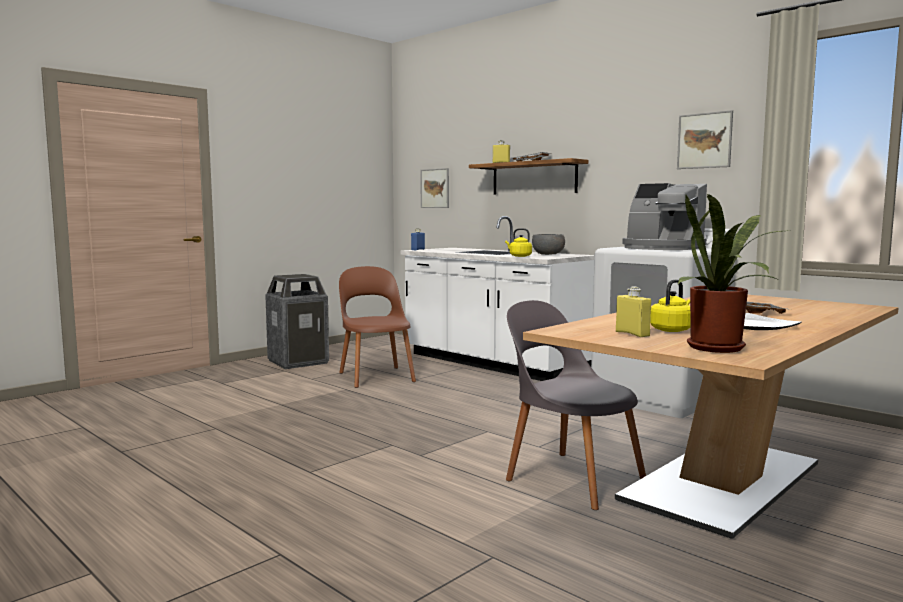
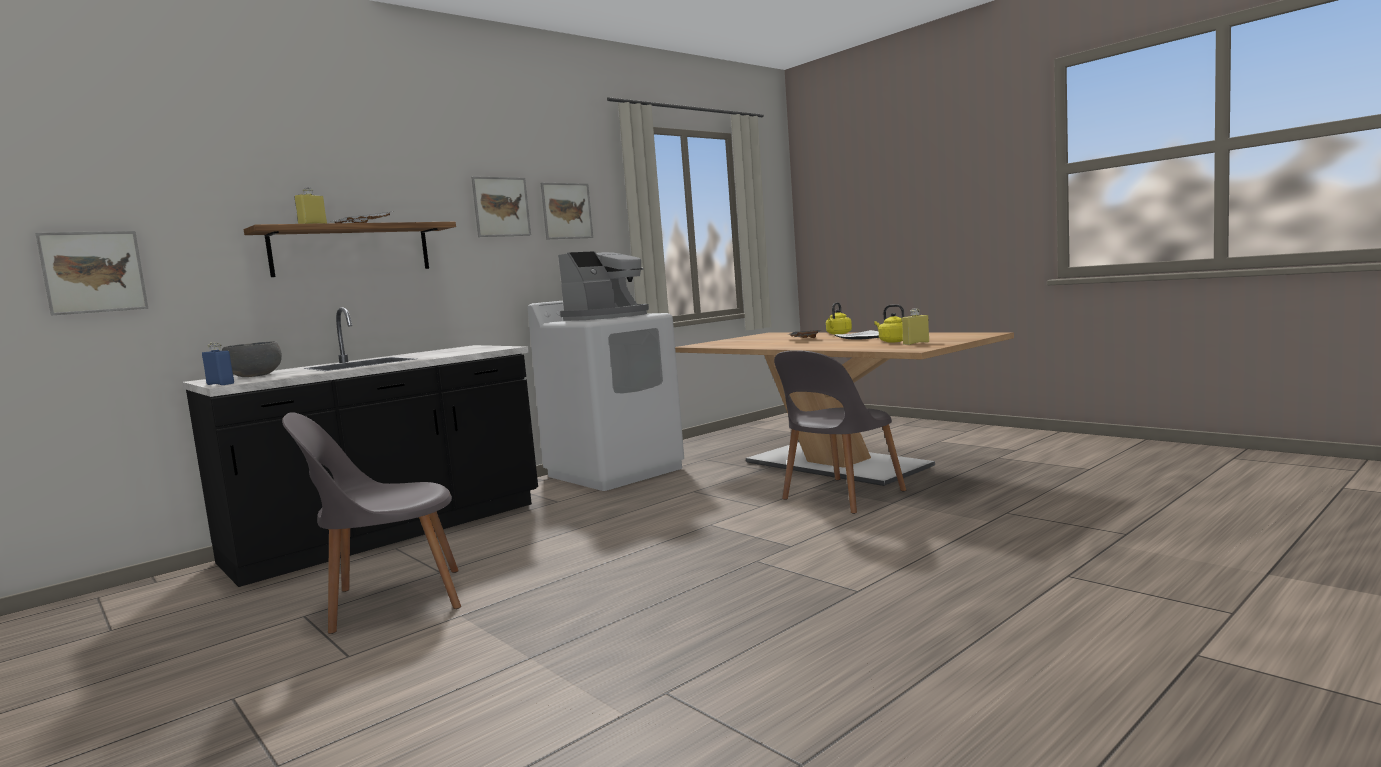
camera: 85 degrees left, 0 degrees up
trash can [265,274,329,369] -> none
brown chair [339,266,416,388] -> grey chair [282,412,461,634]
white counter [401,216,594,381] -> black counter [182,307,538,587]
yellow kettle [505,228,532,257] -> yellow kettle moved to [826,302,852,334]
grey bowl [532,234,565,255] -> grey bowl moved to [222,341,282,377]
potted plant [678,194,792,353] -> none
none -> picture [471,176,531,237]

